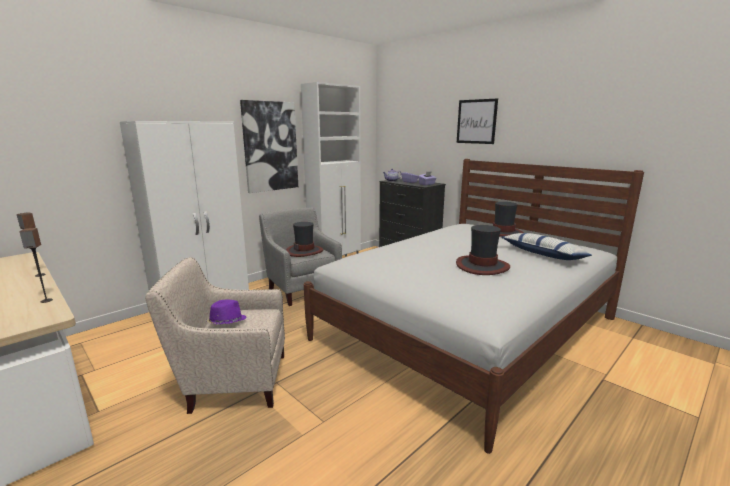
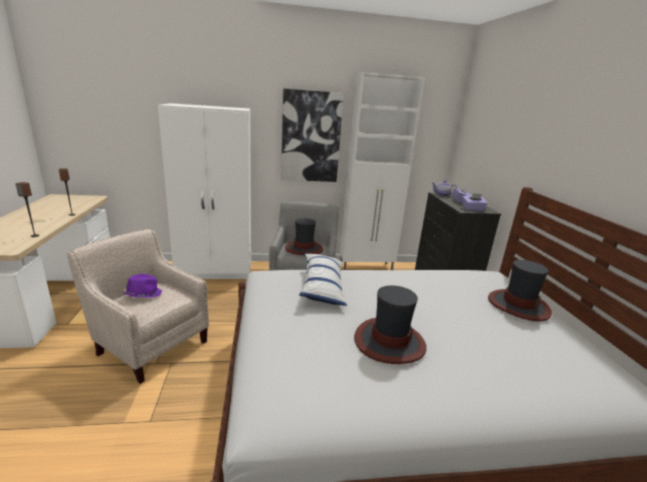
camera: 35 degrees right, 5 degrees up
picture [457,98,498,144] -> none
pillow [501,233,592,260] -> pillow moved to [299,253,347,306]

